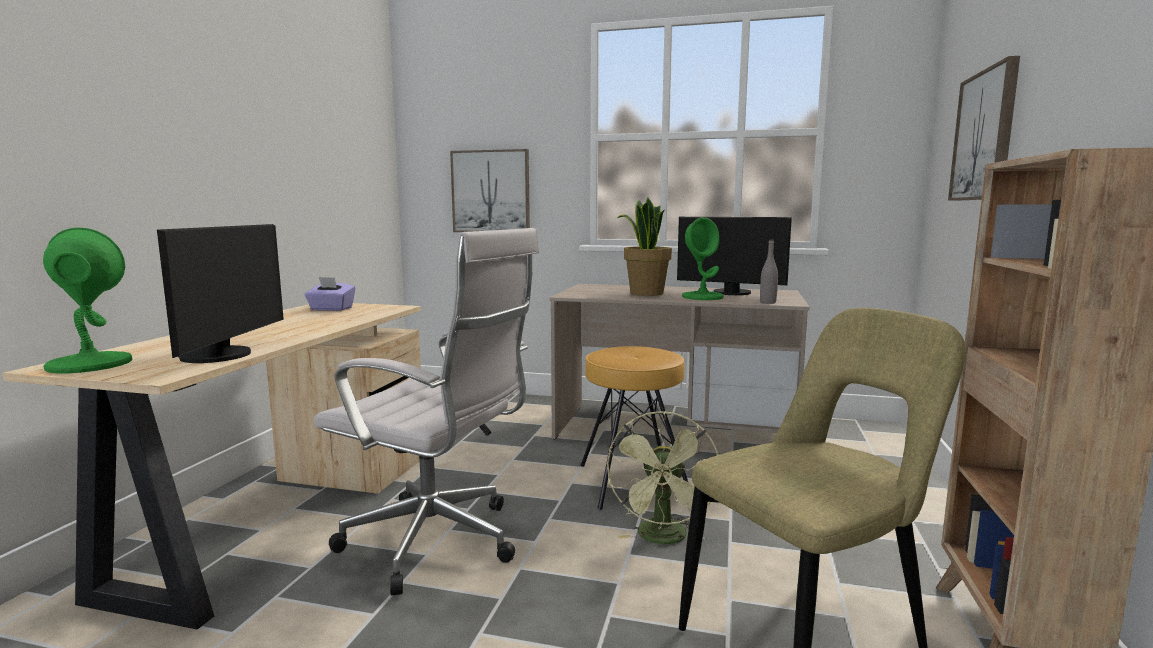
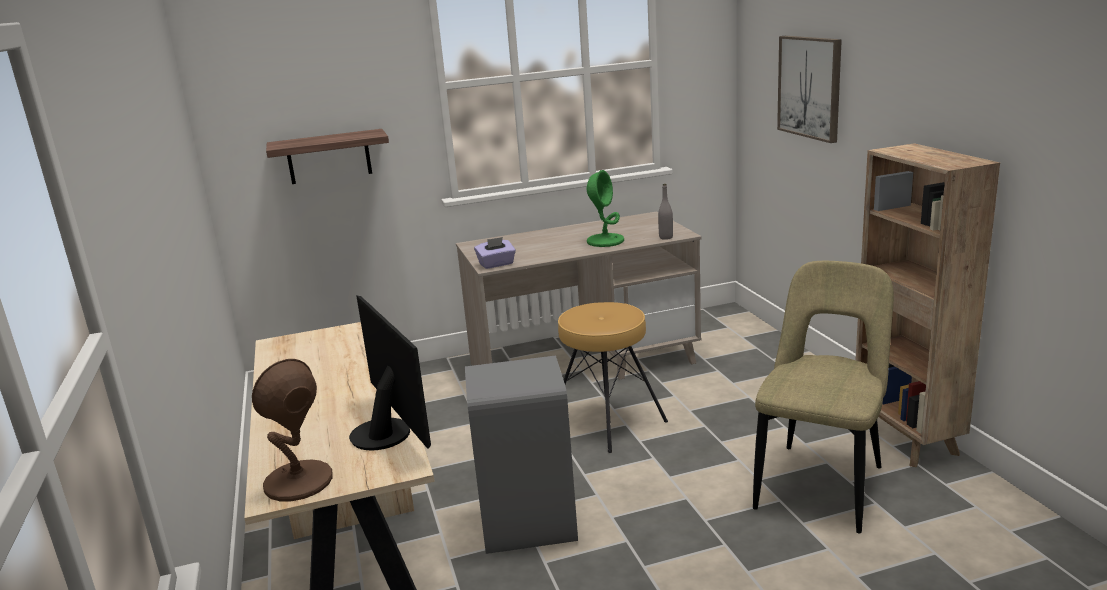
camera: 30 degrees left, 10 degrees up
green table lamp [43,228,132,374] -> brown table lamp [252,359,333,501]
purple tissue box [305,277,355,311] -> purple tissue box moved to [474,237,516,269]
white office chair [314,228,539,595] -> grey trash can [465,355,578,554]
picture [450,149,530,232] -> shelf [266,129,389,184]
green fan [607,411,719,545] -> none
potted plant [617,198,672,296] -> none
monitor [677,217,792,295] -> none

